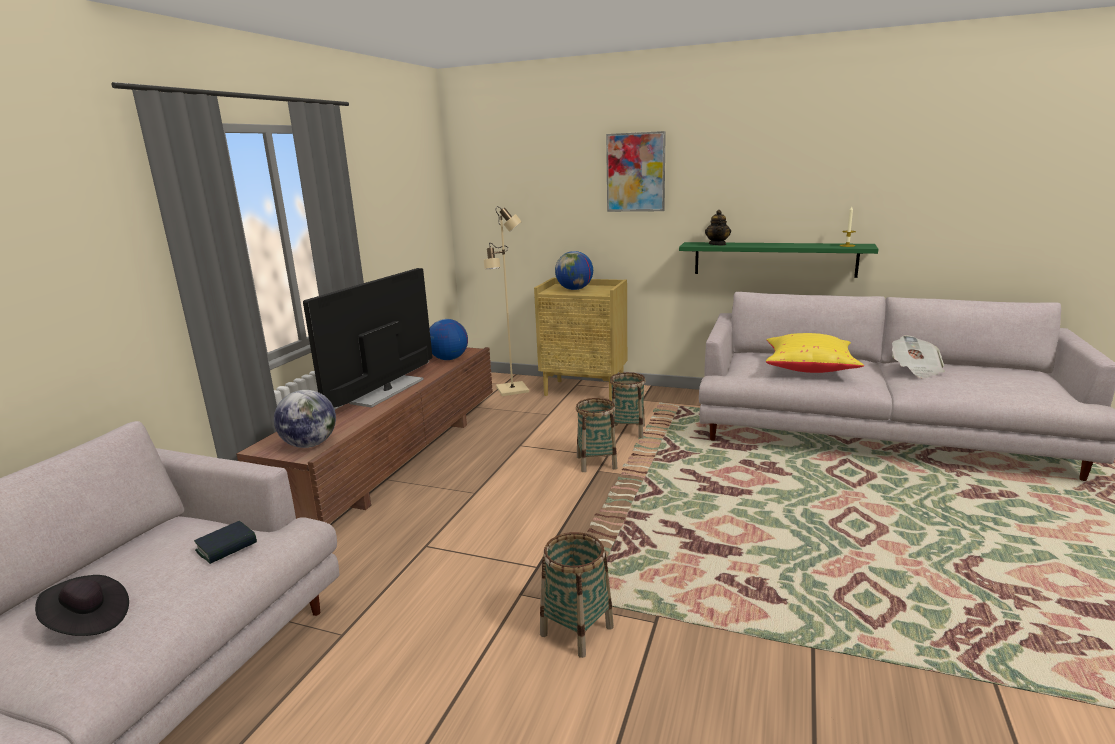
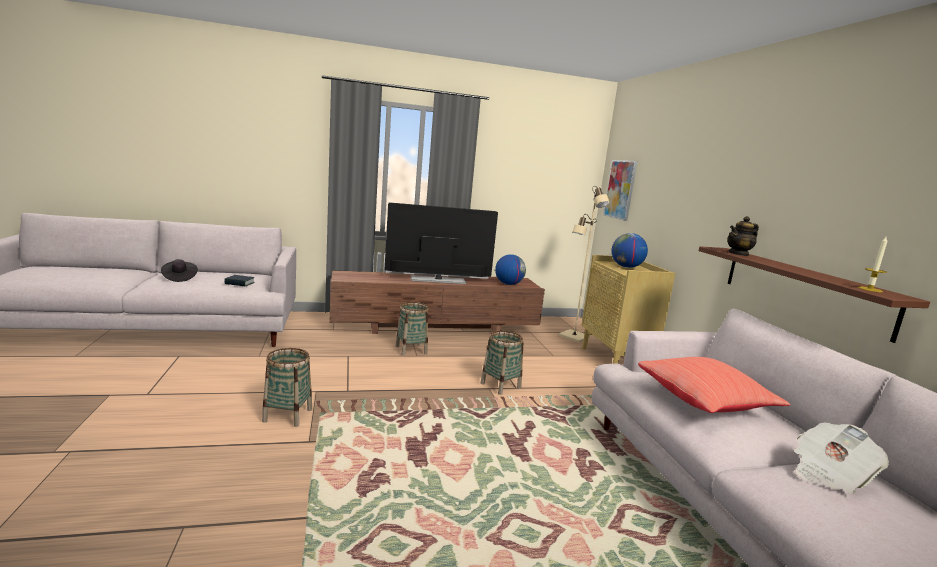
camera: 55 degrees right, 5 degrees down
globe [274,390,336,448] -> none
picture [606,131,666,212] -> picture moved to [603,160,637,221]
basket [610,372,646,438] -> basket moved to [396,302,429,356]
green shelf [679,242,878,278] -> brown shelf [699,246,930,343]
yellow pillow [766,333,864,373] -> red pillow [638,357,790,413]

